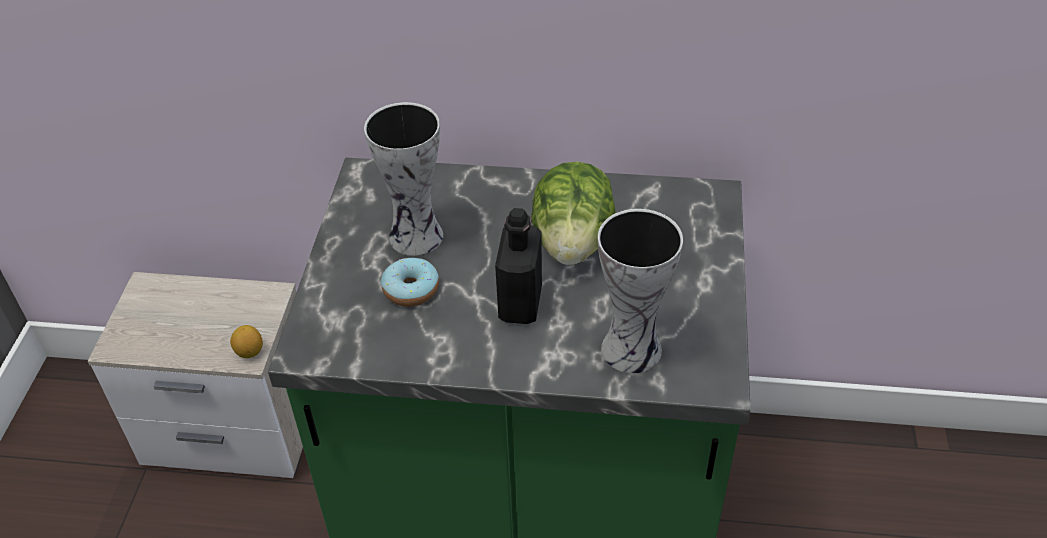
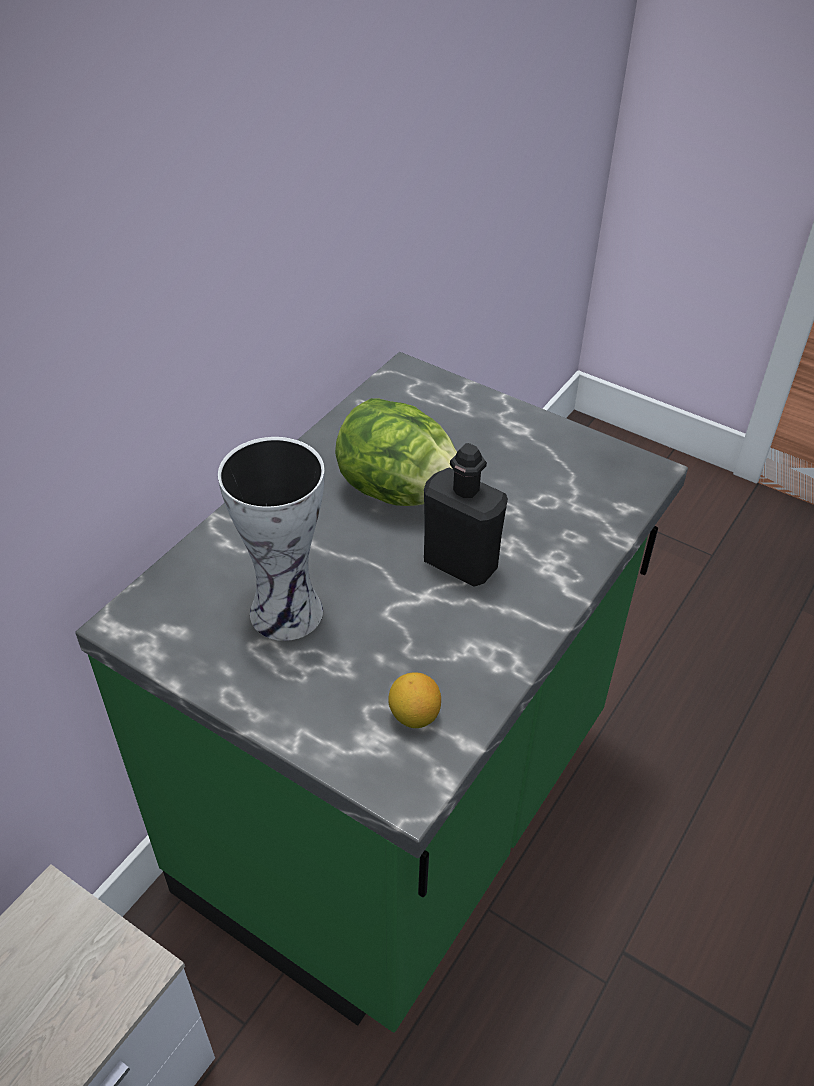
camera: 65 degrees left, 0 degrees up
lemon [230,325,263,358] -> lemon moved to [388,672,441,728]
donut [381,258,439,307] -> none
vase [598,209,683,373] -> none

